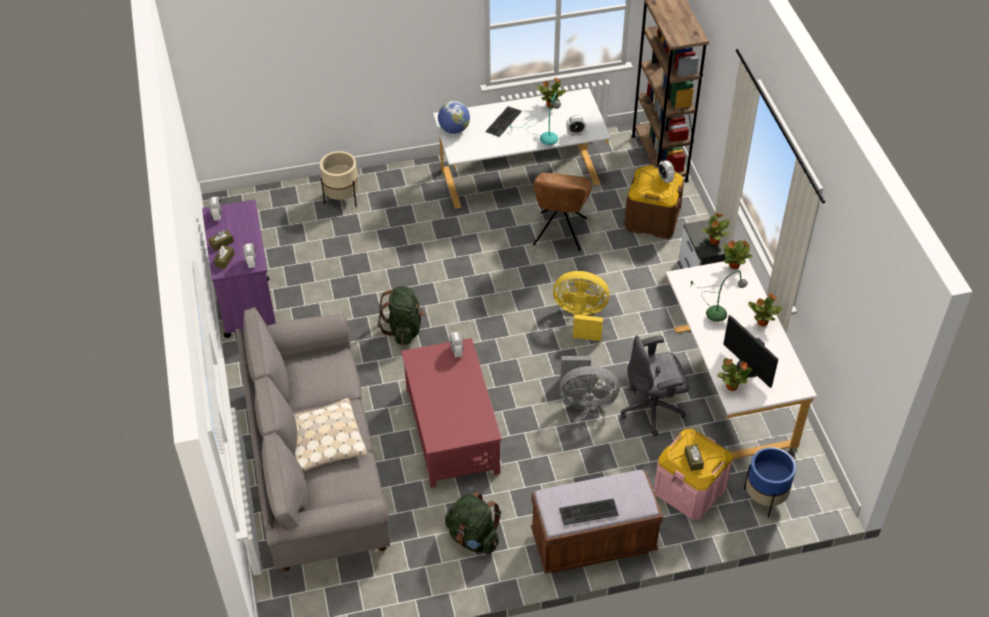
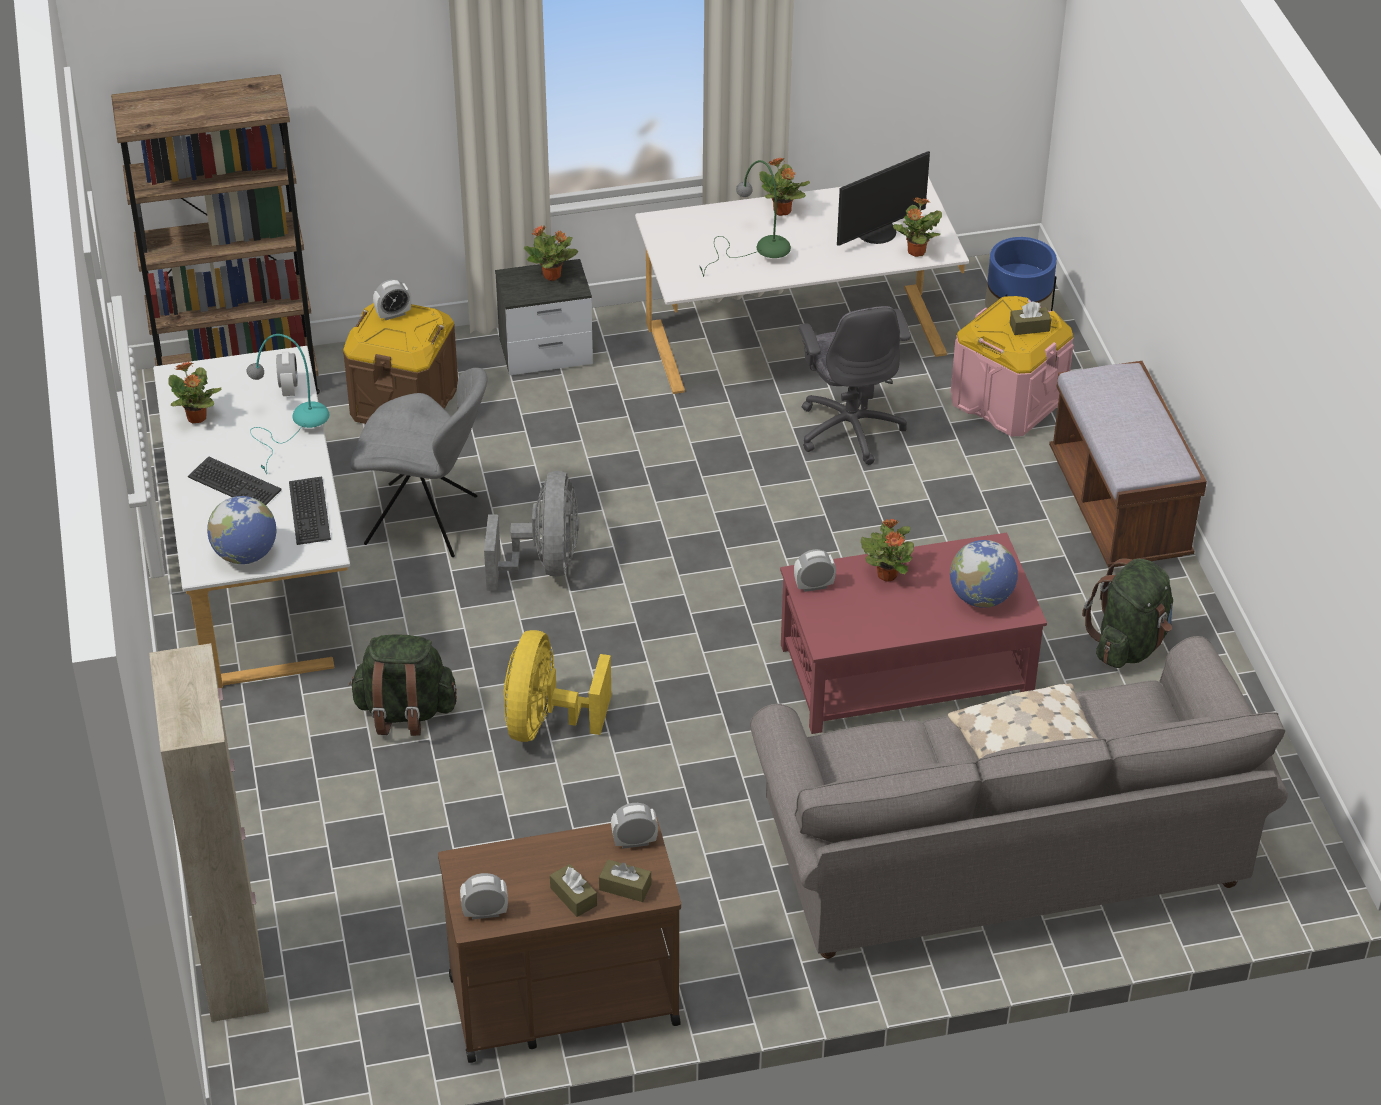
camera: 90 degrees left, 5 degrees down
purple cart [202,200,276,338] -> brown cart [438,817,681,1063]
beige planter [320,151,359,207] -> none
green backpack [378,286,425,345] -> green backpack moved to [349,634,457,736]
brown chair [533,173,592,251] -> grey chair [350,368,488,557]
yellow fan [553,271,609,341] -> yellow fan moved to [504,630,611,742]
grey fan [559,356,619,410] -> grey fan moved to [484,471,579,591]
keyboard [559,498,619,525] -> keyboard moved to [289,476,331,545]
potted plant [722,240,752,269] -> potted plant moved to [861,519,914,582]
none -> beige cabinet [149,643,269,1022]
none -> globe [950,540,1018,608]

